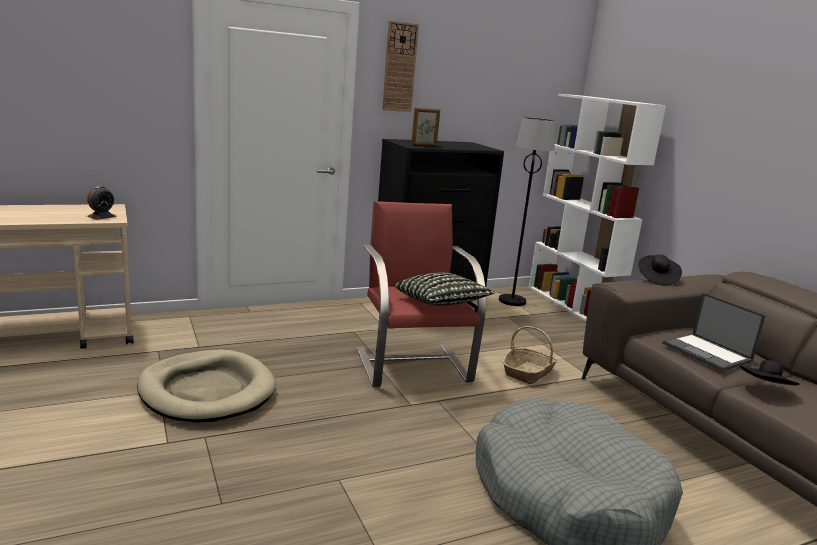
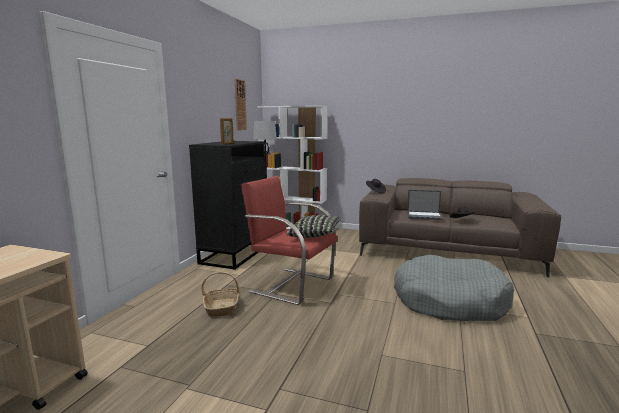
camera: 45 degrees left, 5 degrees down
alarm clock [87,186,117,220] -> none
beige dog bed [137,349,276,423] -> none
wall clock [382,21,419,112] -> wall clock moved to [235,79,247,130]
basket [503,326,557,384] -> basket moved to [201,272,240,317]

